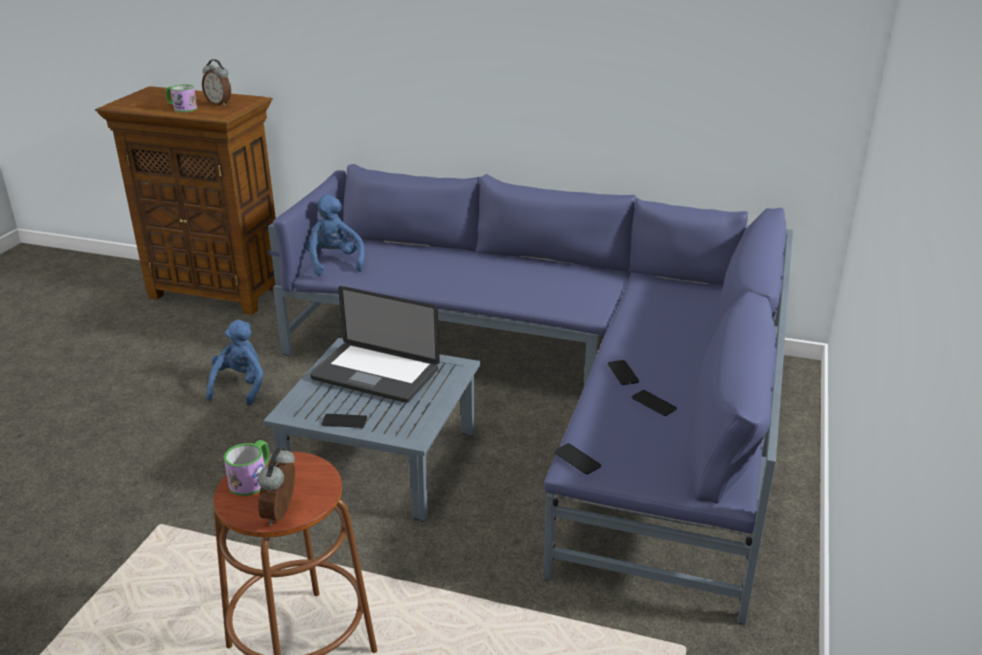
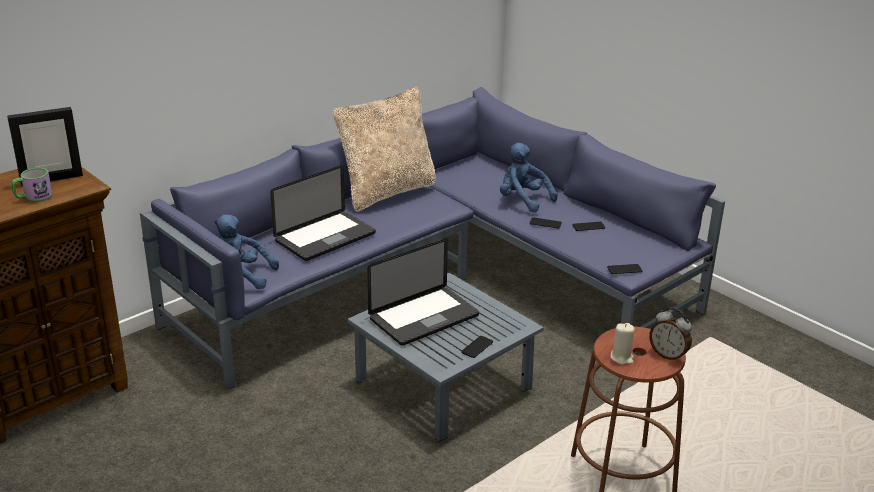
camera: 60 degrees left, 0 degrees up
alarm clock [202,59,231,106] -> picture frame [7,107,83,186]
blue plush toy [206,320,264,406] -> blue plush toy moved to [500,143,558,213]
mug [224,440,270,496] -> beige candle [610,323,635,365]
none -> laptop [270,165,376,261]
none -> beige pillow [333,87,436,211]

